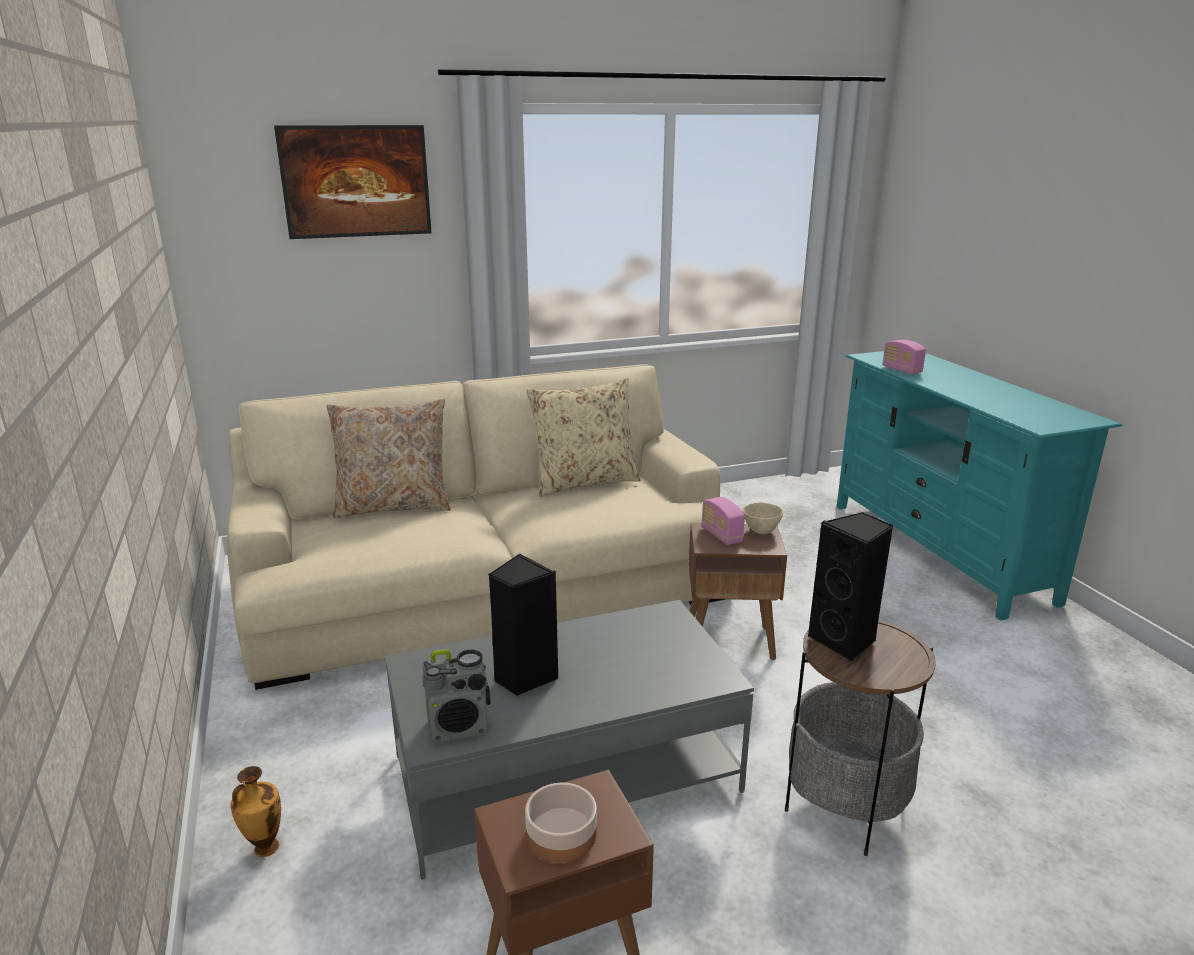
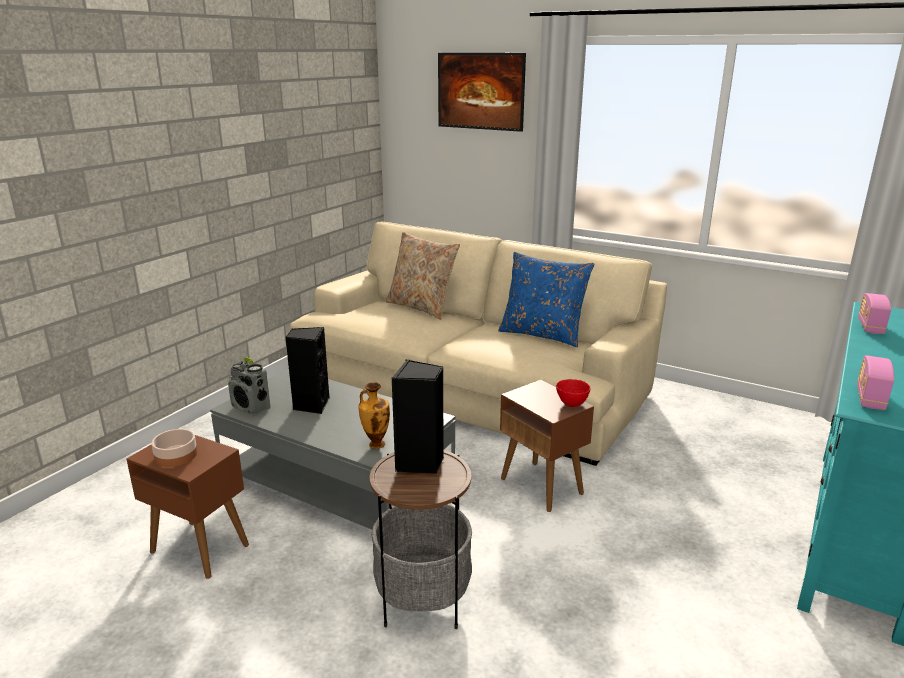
camera: 50 degrees right, 0 degrees up
vase [231,766,281,857] -> vase moved to [358,382,390,449]
beige pillow [526,378,640,497] -> blue pillow [498,252,595,347]
radio [702,497,745,545] -> radio moved to [857,355,894,410]
beige bowl [743,502,783,534] -> red bowl [556,379,591,407]

